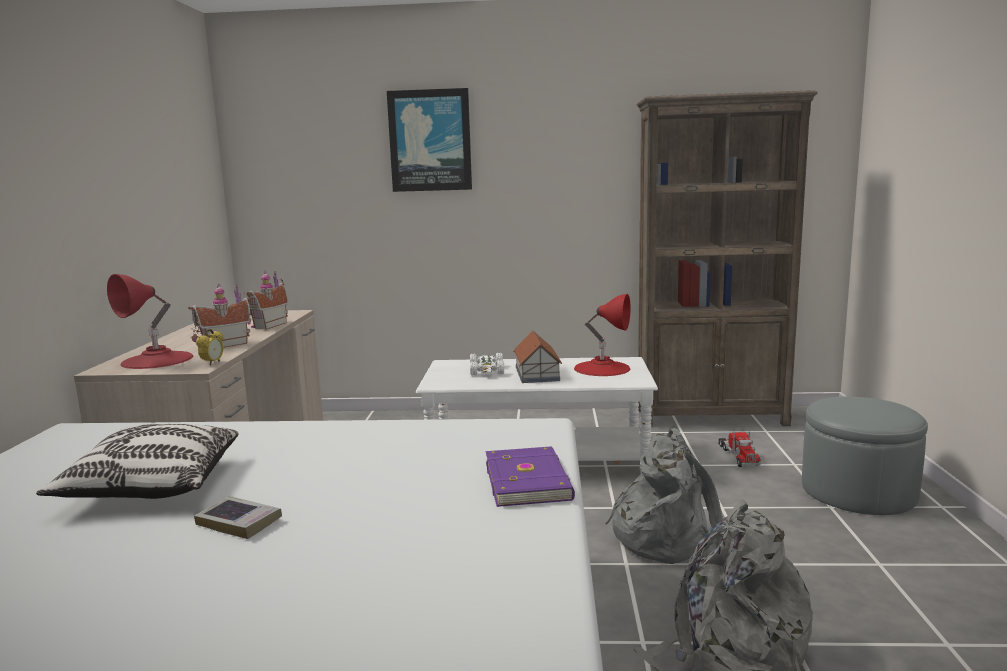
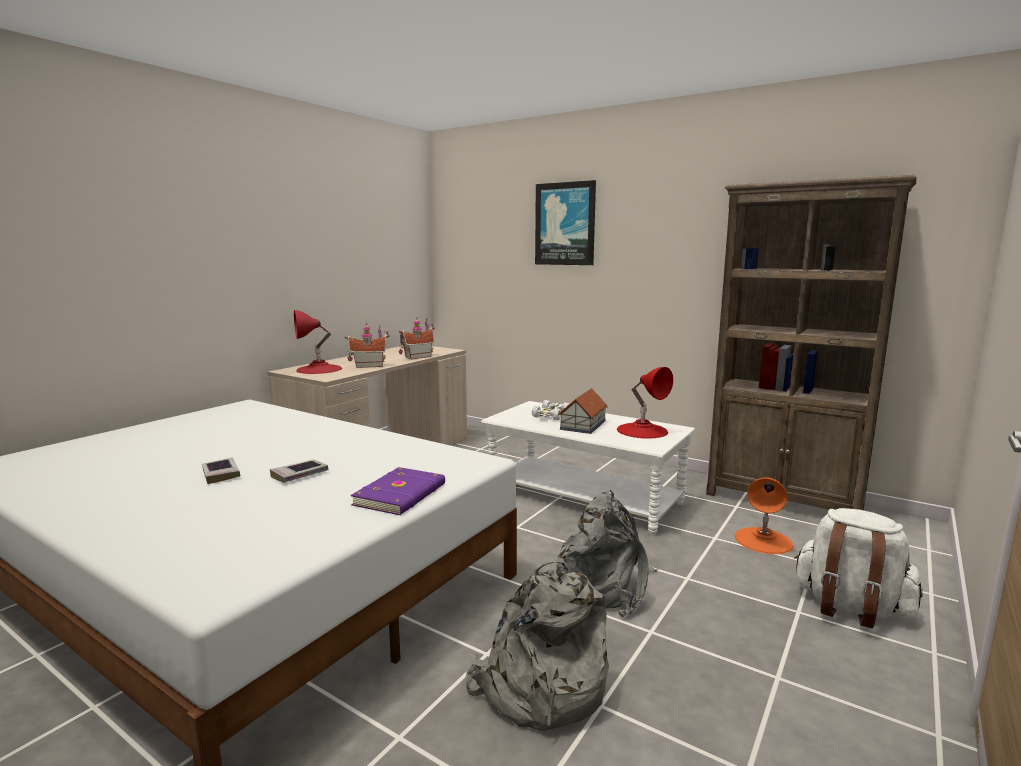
camera: 30 degrees right, 0 degrees up
pillow [36,424,238,499] -> none
alarm clock [196,329,223,365] -> none
toy truck [719,431,761,467] -> orange table lamp [735,477,794,554]
grey ottoman [802,396,928,515] -> white backpack [794,508,923,629]
none -> book [270,459,328,483]

